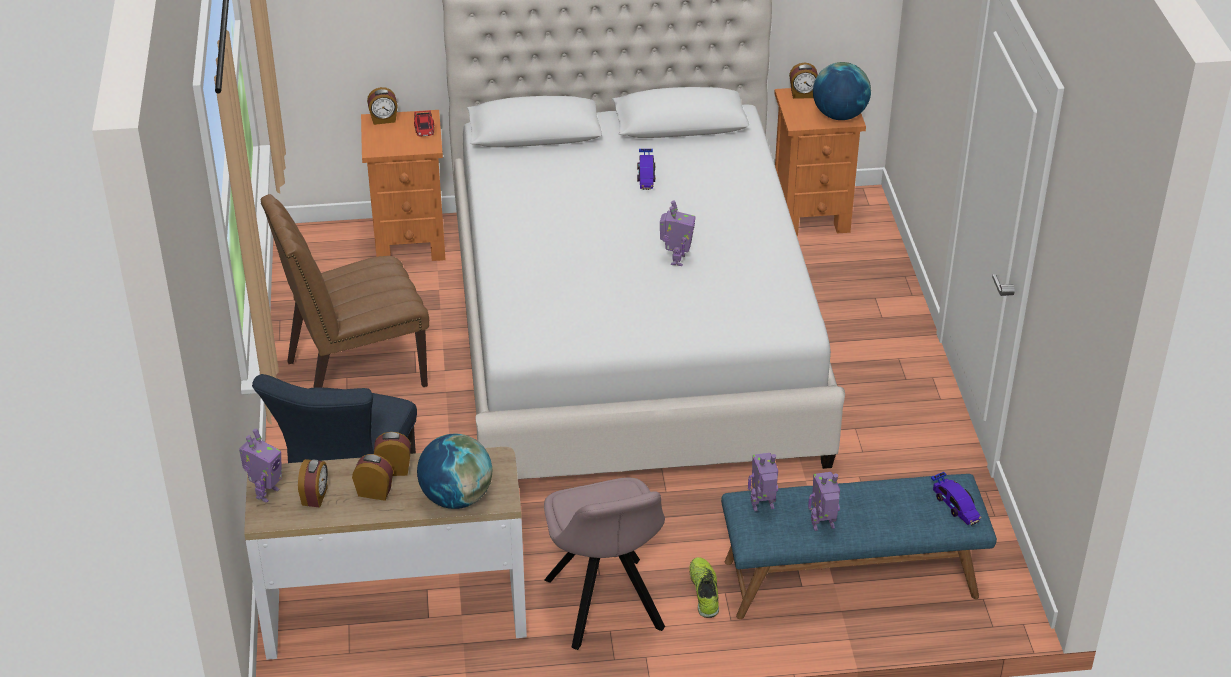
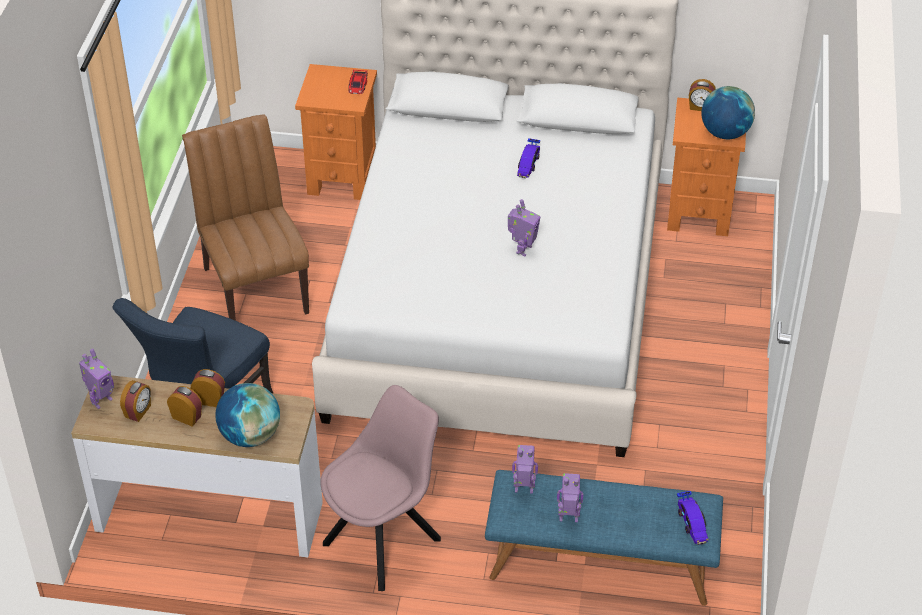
camera: 15 degrees right, 5 degrees up
brown chair [261,194,429,388] -> brown chair turned 75 degrees clockwise [182,114,309,321]
alarm clock [367,87,397,125] -> none
pink chair [544,478,665,650] -> pink chair turned 135 degrees counterclockwise [320,385,441,591]
shoe [690,557,719,618] -> none

